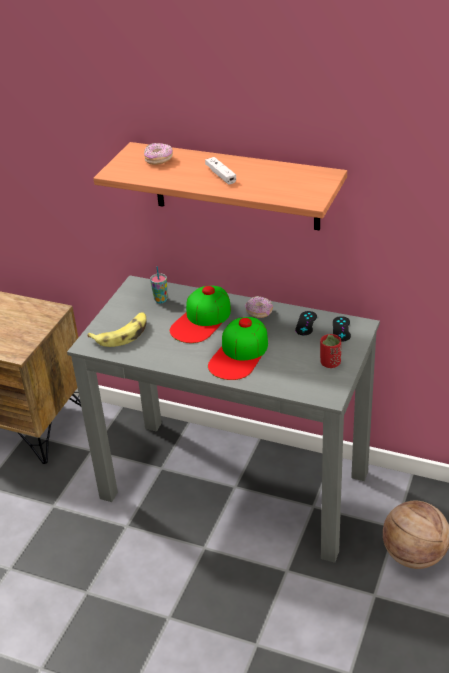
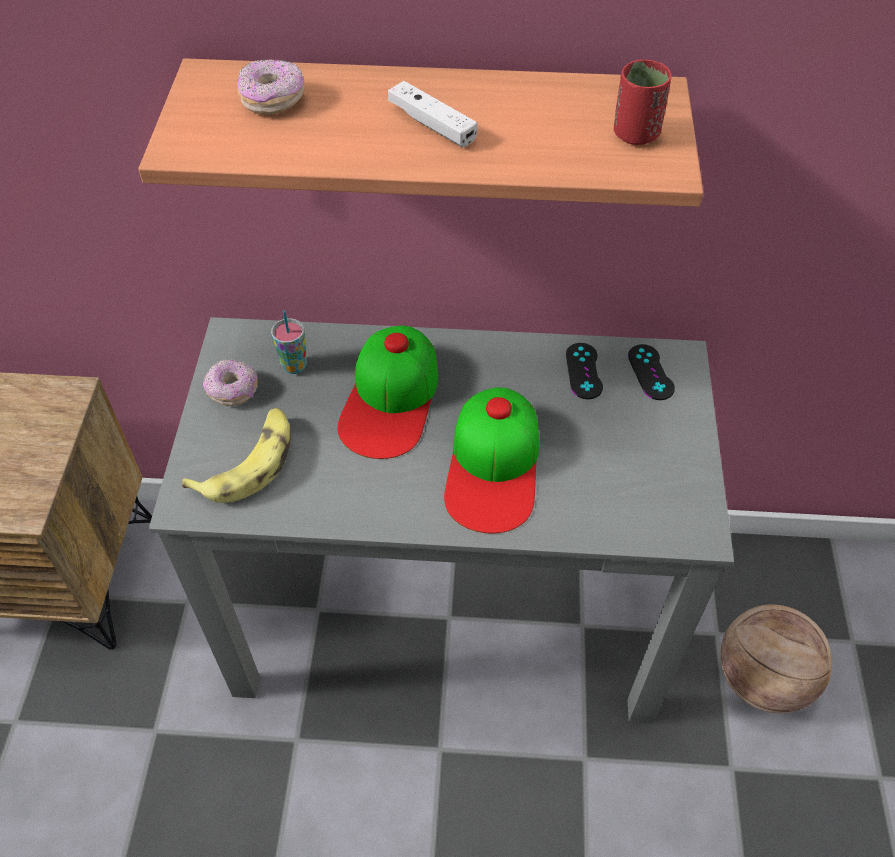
camera: 20 degrees left, 15 degrees up
donut [245,296,273,318] -> donut moved to [203,359,258,406]
red cup [320,334,341,368] -> red cup moved to [614,59,672,145]

